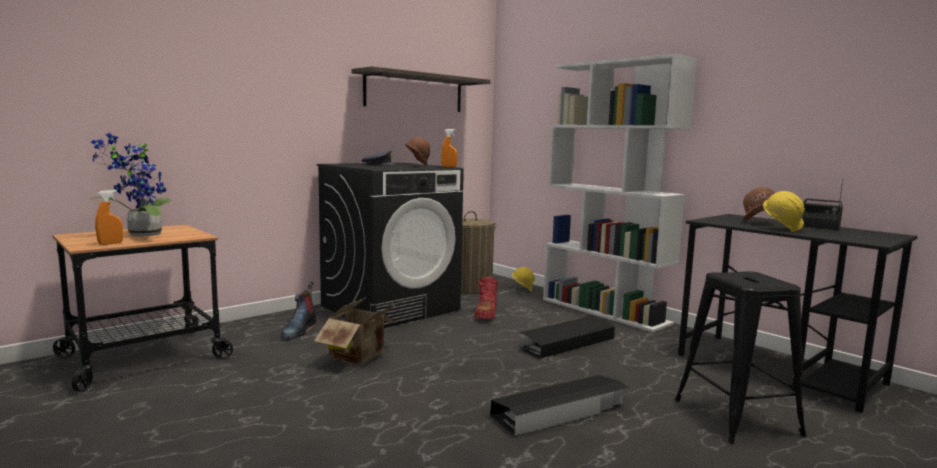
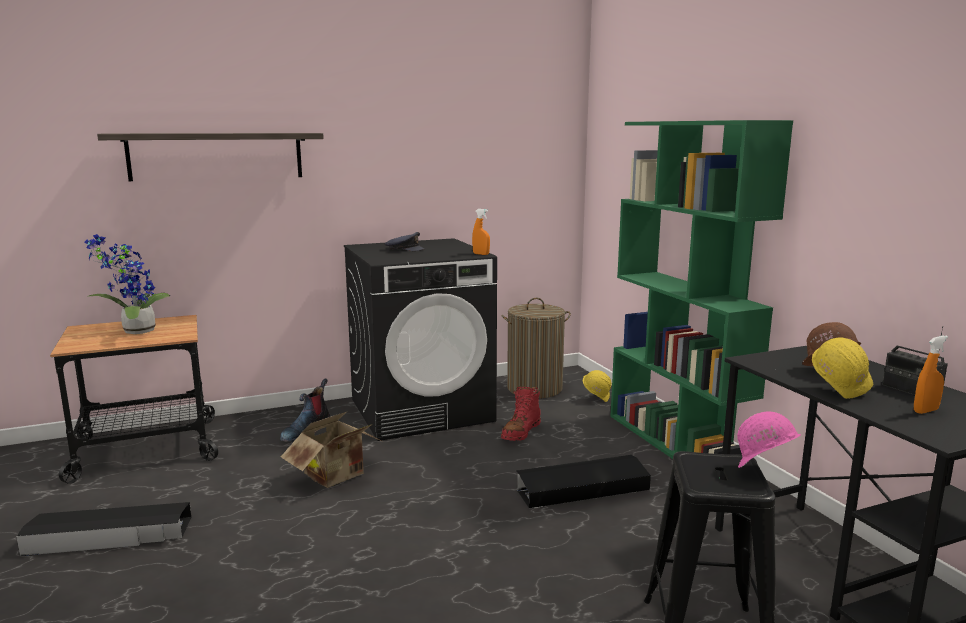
camera: 20 degrees right, 5 degrees up
orange spray bottle [95,190,123,245] -> orange spray bottle moved to [914,336,948,414]
shelf [352,66,491,112] -> shelf moved to [97,133,324,181]
brown hard hat [405,137,430,166] -> none
black storage box [490,375,628,437] -> black storage box moved to [16,502,191,556]
white bookcase [543,54,697,332] -> green bookcase [610,120,793,479]
none -> pink hard hat [711,411,801,480]

